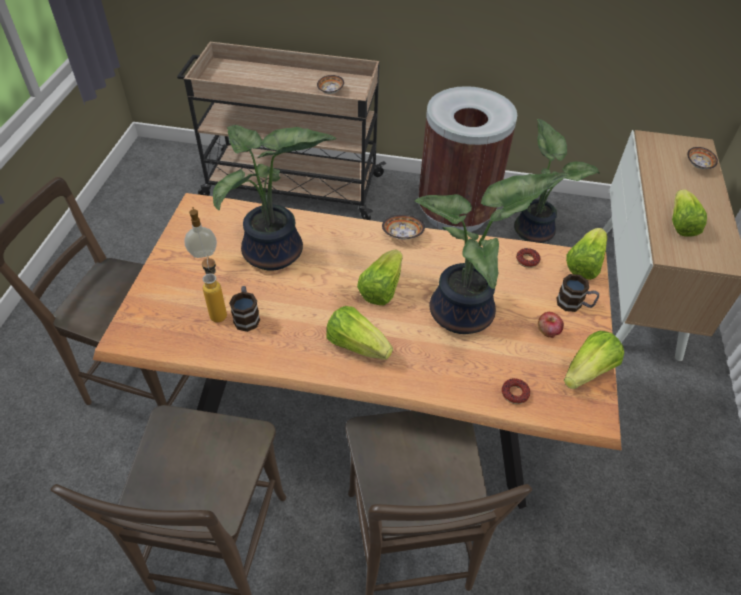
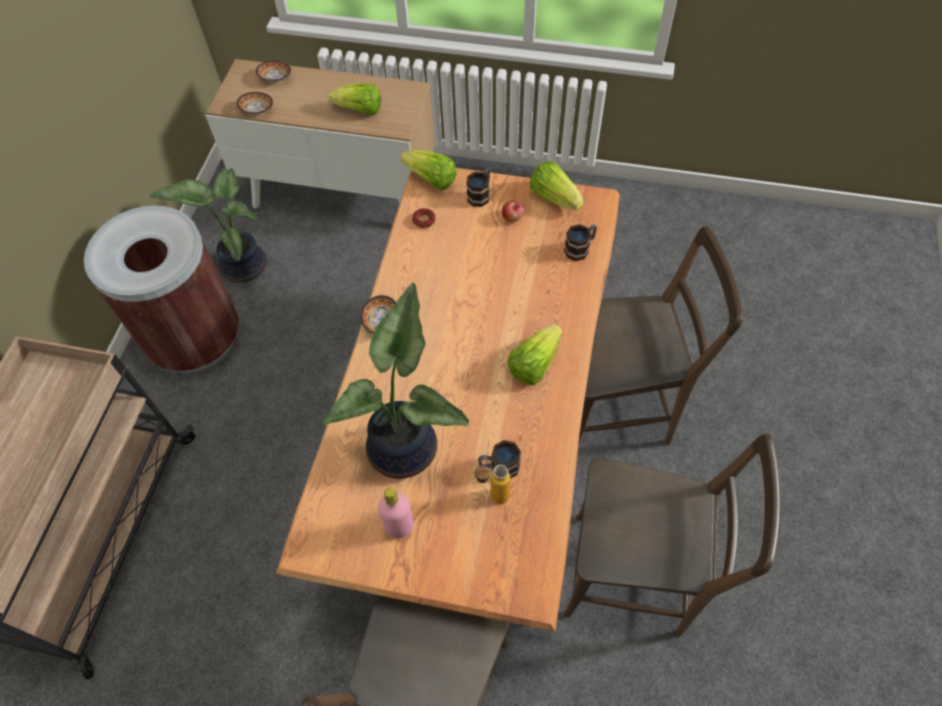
camera: 85 degrees left, 10 degrees up
soap dispenser [184,207,217,258] -> pink bottle [378,488,414,538]
bowl [317,75,344,94] -> bowl moved to [237,92,273,114]
lettuce [357,249,403,305] -> none
potted plant [415,173,570,334] -> none
donut [502,378,530,404] -> mug [564,224,597,261]

